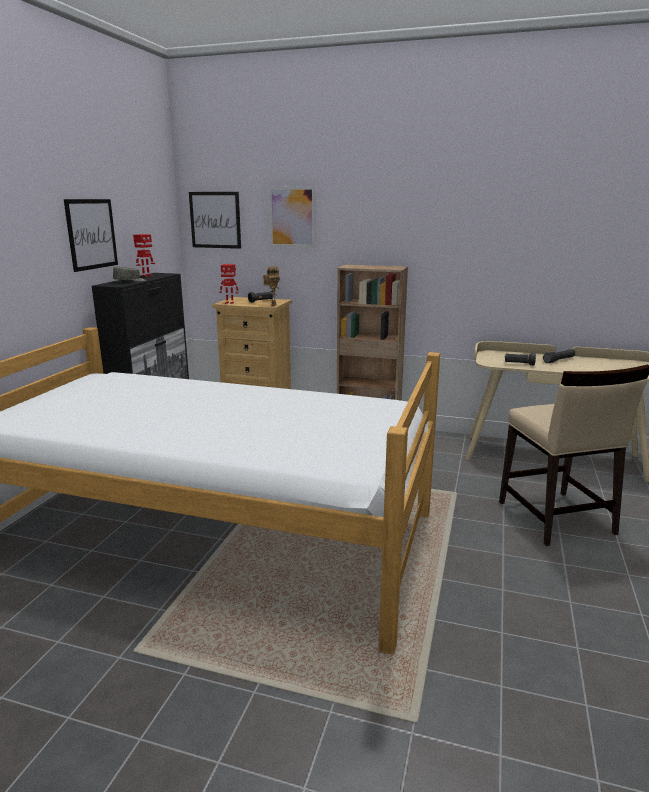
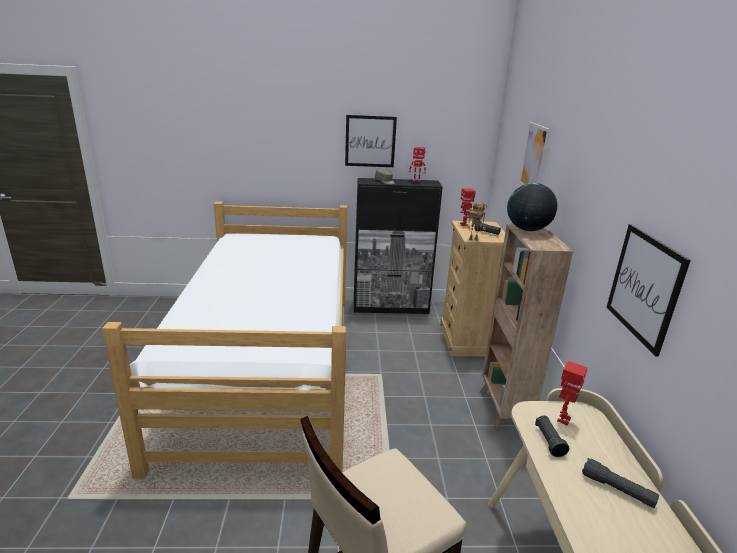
camera: 70 degrees right, 5 degrees up
picture [189,192,241,249] -> picture moved to [606,224,691,357]
none -> globe [507,183,557,231]
none -> toy robot [557,361,588,426]

